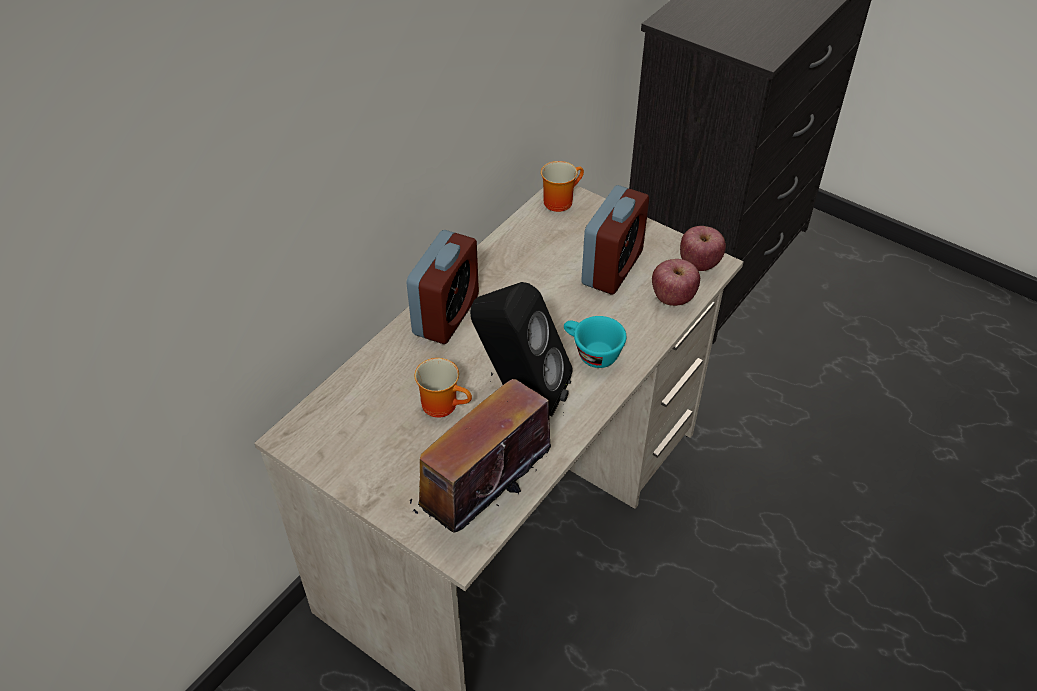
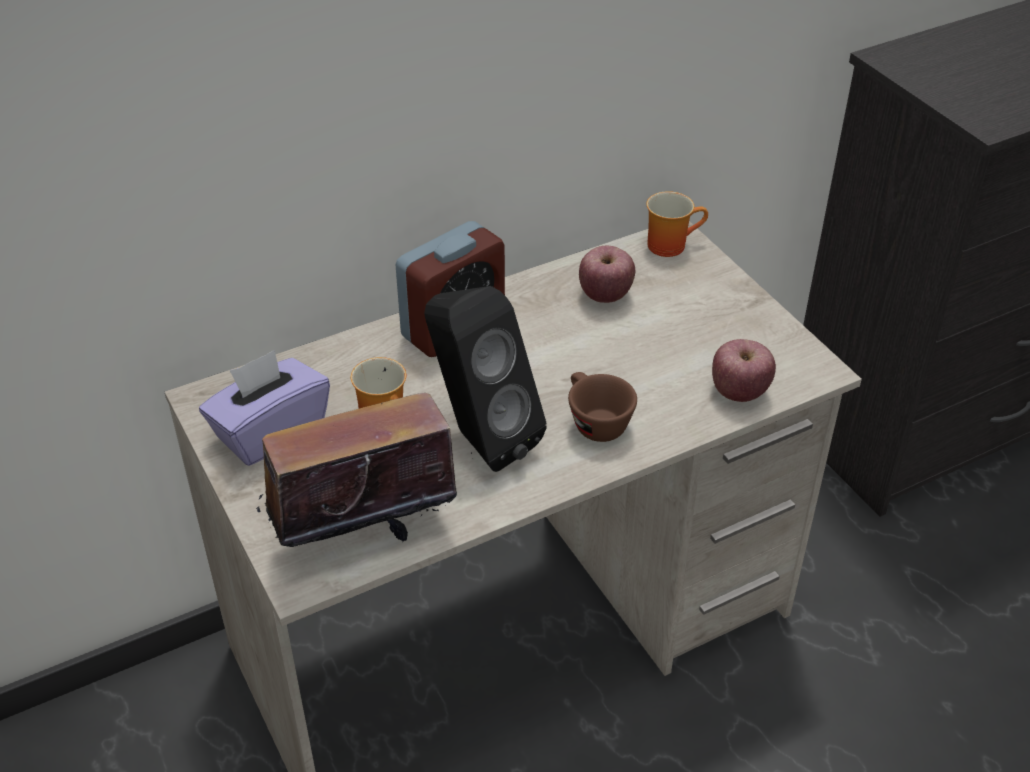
camera: 25 degrees right, 5 degrees down
turquoise cup [564,316,626,368] -> brown cup [568,372,637,442]
alarm clock [581,185,649,295] -> none
apple [680,226,726,271] -> apple moved to [579,246,635,303]
none -> purple tissue box [199,350,330,466]

